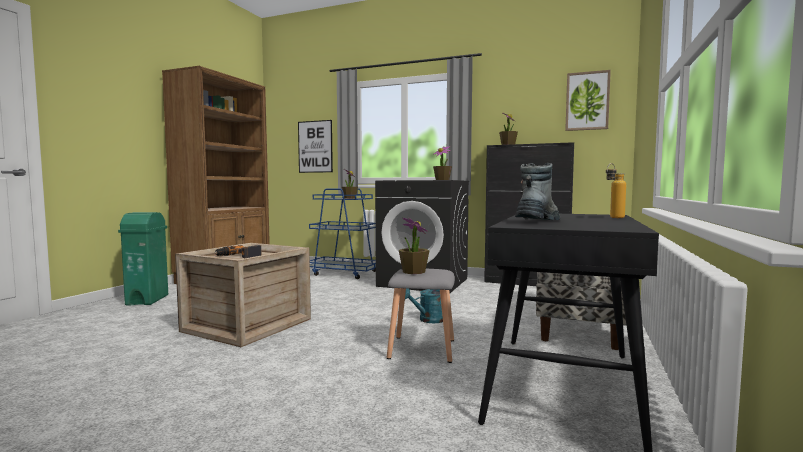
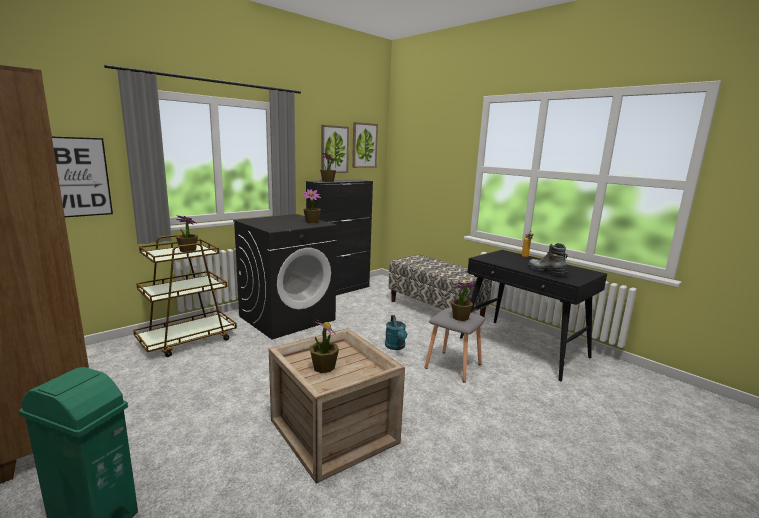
camera: 65 degrees left, 10 degrees up
power drill [214,245,262,258] -> potted plant [309,318,339,373]
blue cart [309,188,376,279] -> brown cart [133,234,237,357]
none -> picture [321,125,349,173]

